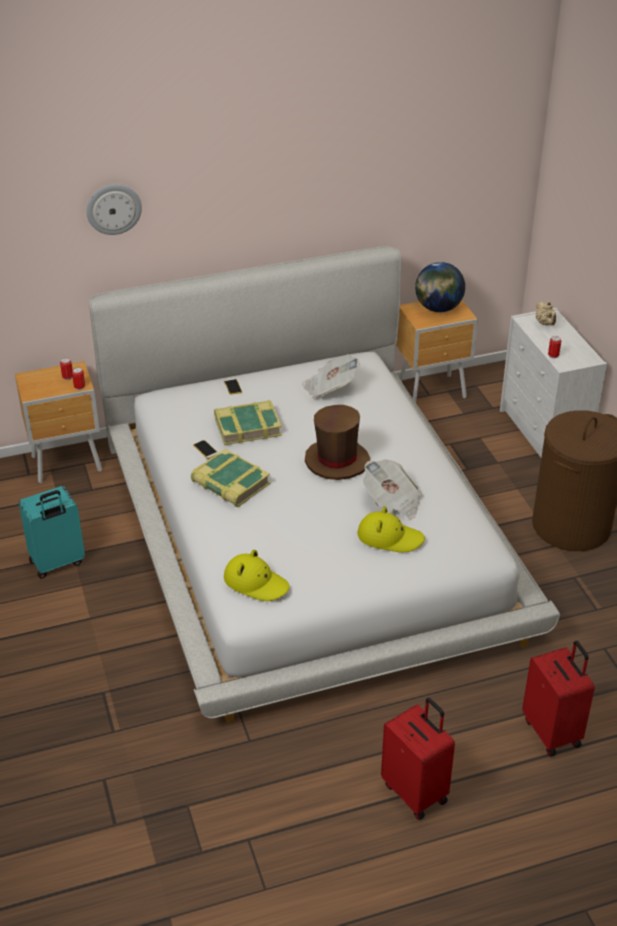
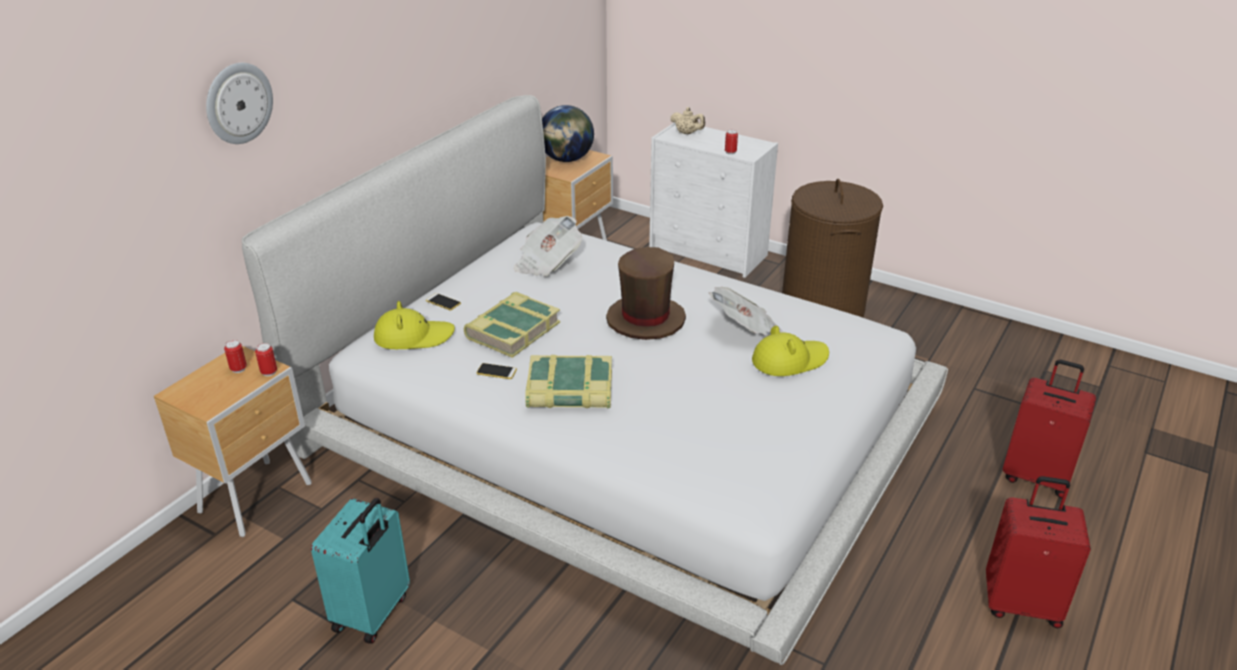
camera: 40 degrees left, 5 degrees down
yellow hat [224,550,290,601] -> yellow hat moved to [374,301,455,349]

